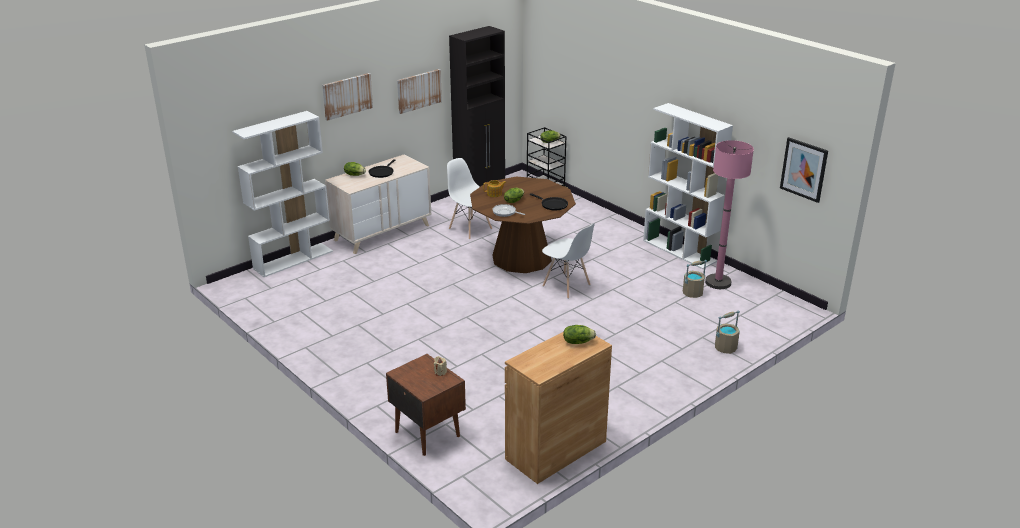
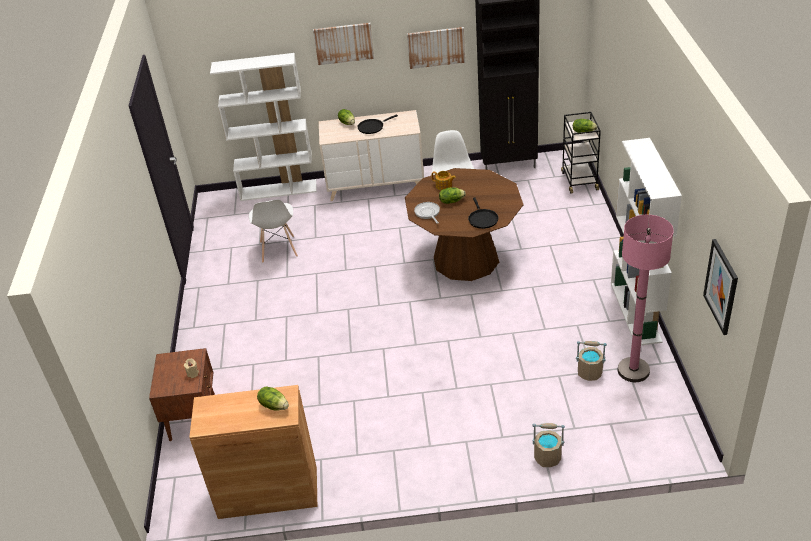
camera: 40 degrees right, 10 degrees up
white chair [542,223,595,299] -> white chair moved to [249,199,298,263]

